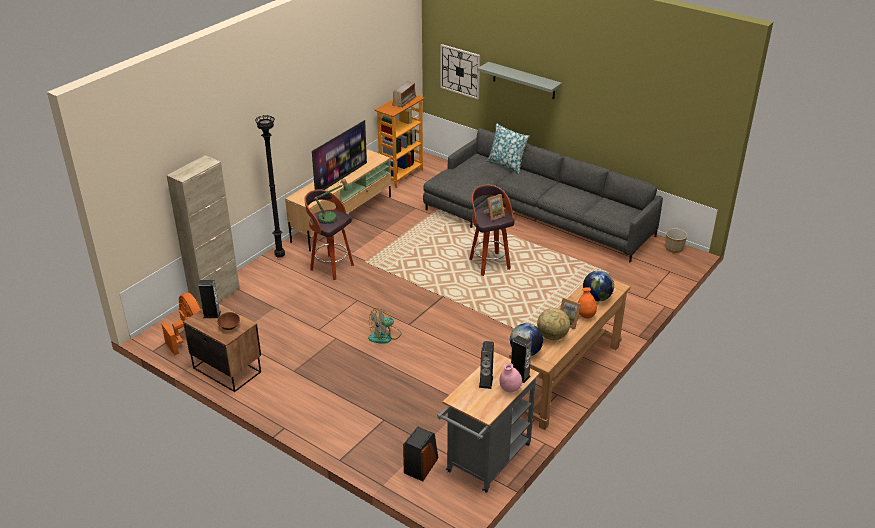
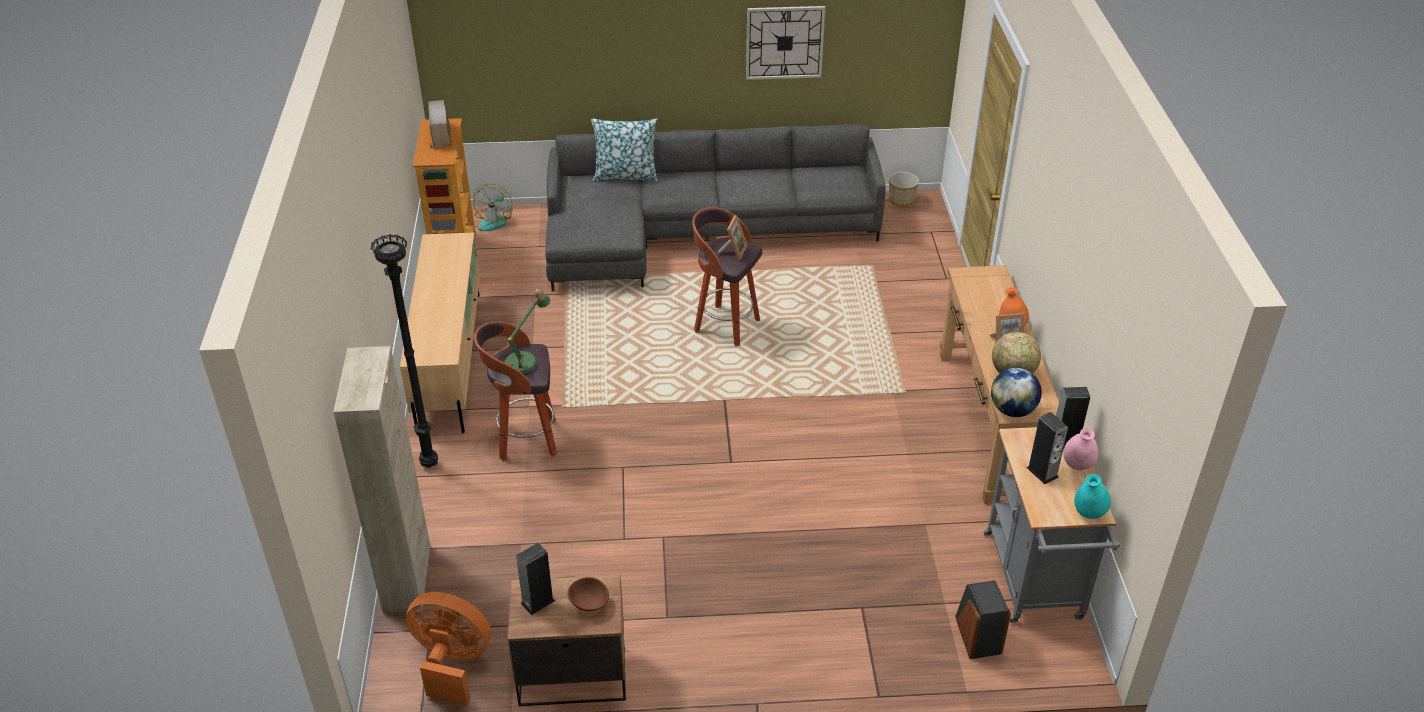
camera: 40 degrees left, 5 degrees up
television [312,120,367,190] -> none
fan [368,308,401,344] -> fan moved to [473,183,513,231]
wall clock [440,44,480,99] -> wall clock moved to [746,6,825,80]
grey shelf [478,62,562,99] -> none
globe [583,271,614,301] -> none
none -> turquoise vase [1074,474,1111,519]

